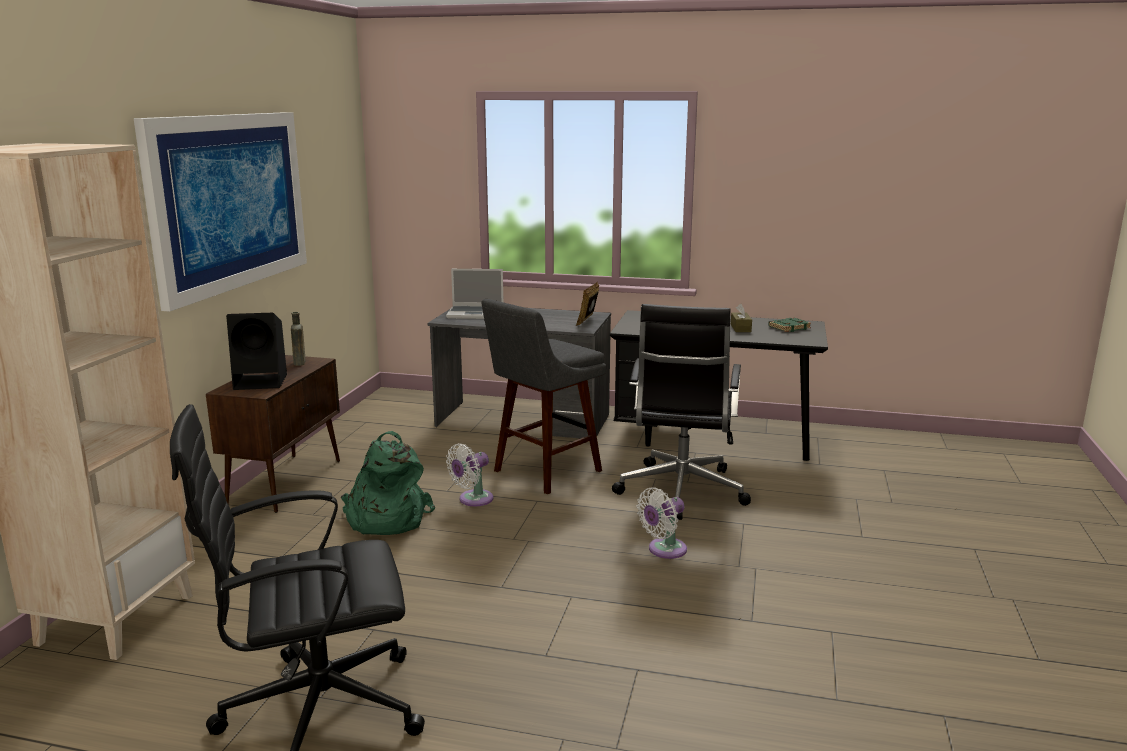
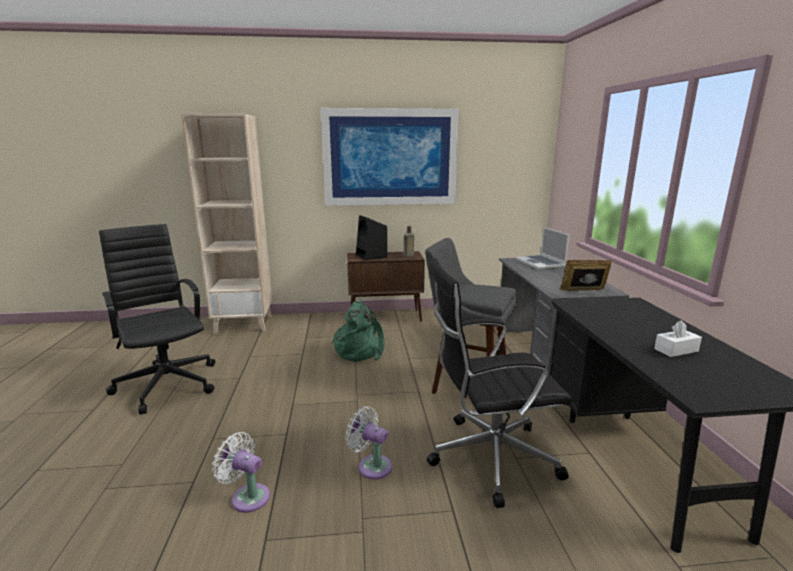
camera: 70 degrees right, 0 degrees up
white fan [446,444,493,506] -> white fan moved to [212,432,270,513]
brown tissue box [731,304,752,332] -> white tissue box [654,320,702,357]
green book [768,318,811,332] -> none

